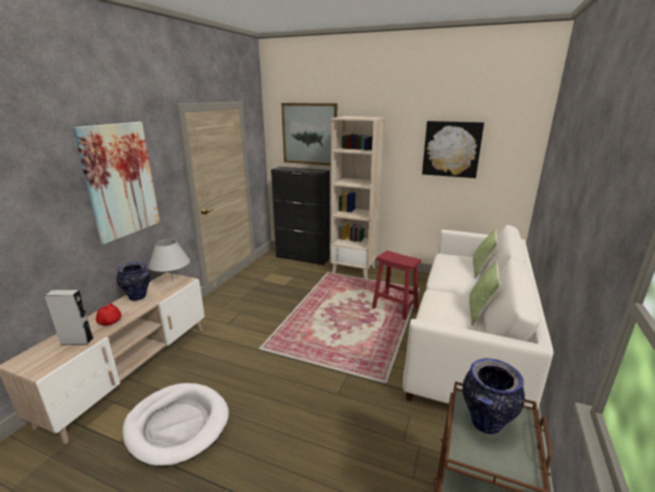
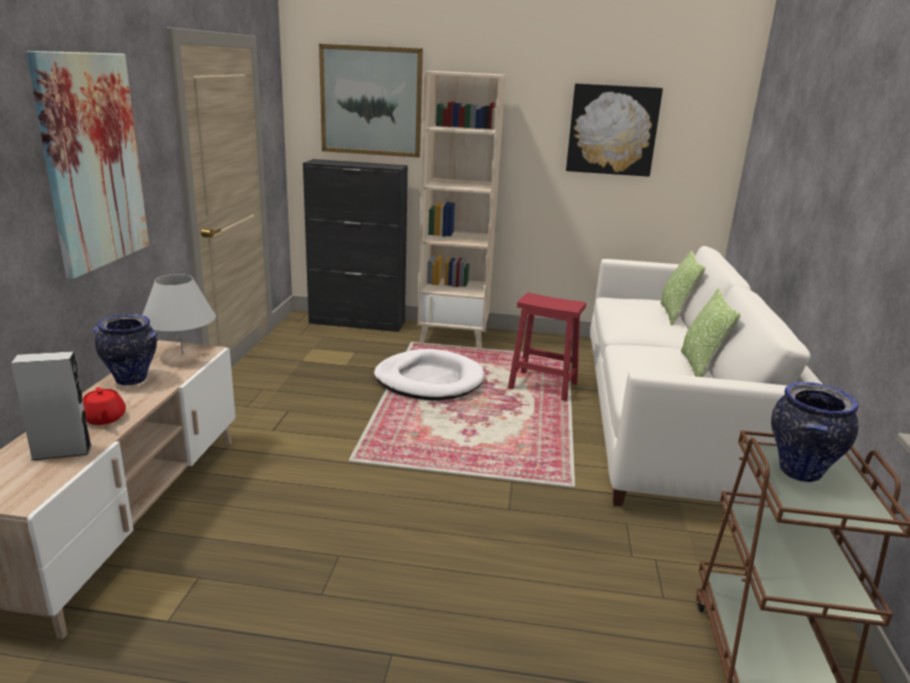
camera: 15 degrees left, 0 degrees up
white dog bed [122,383,229,466] -> white dog bed moved to [374,349,484,400]

